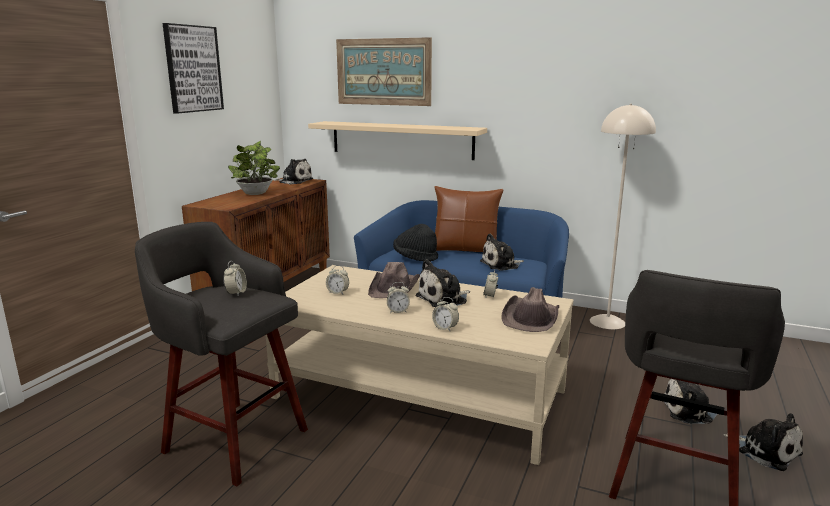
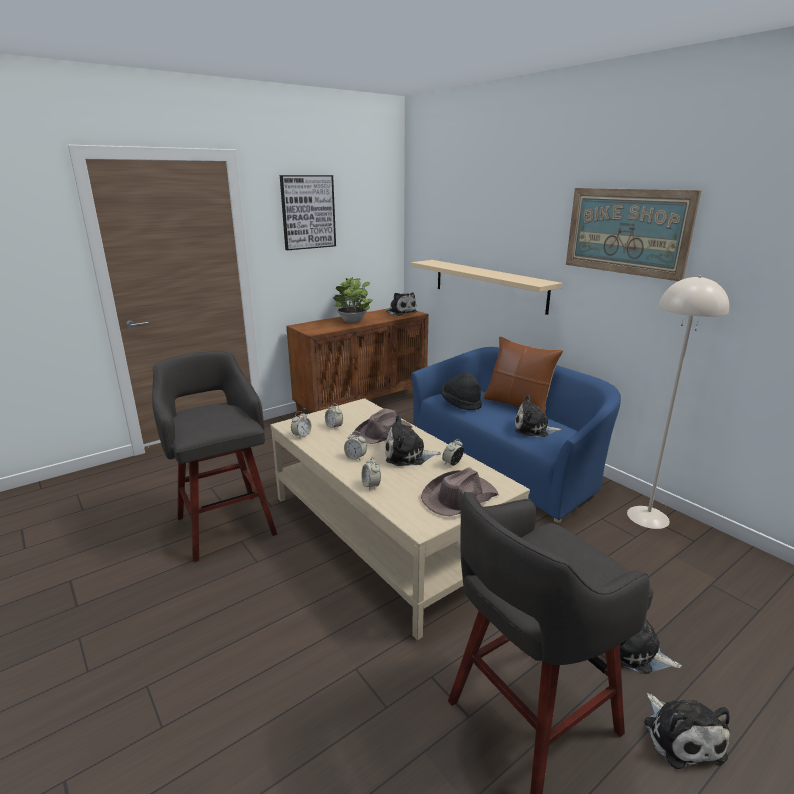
camera: 30 degrees right, 5 degrees up
alarm clock [223,261,247,296] -> alarm clock moved to [291,411,312,438]
picture [336,37,432,106] -> picture moved to [566,188,701,281]

